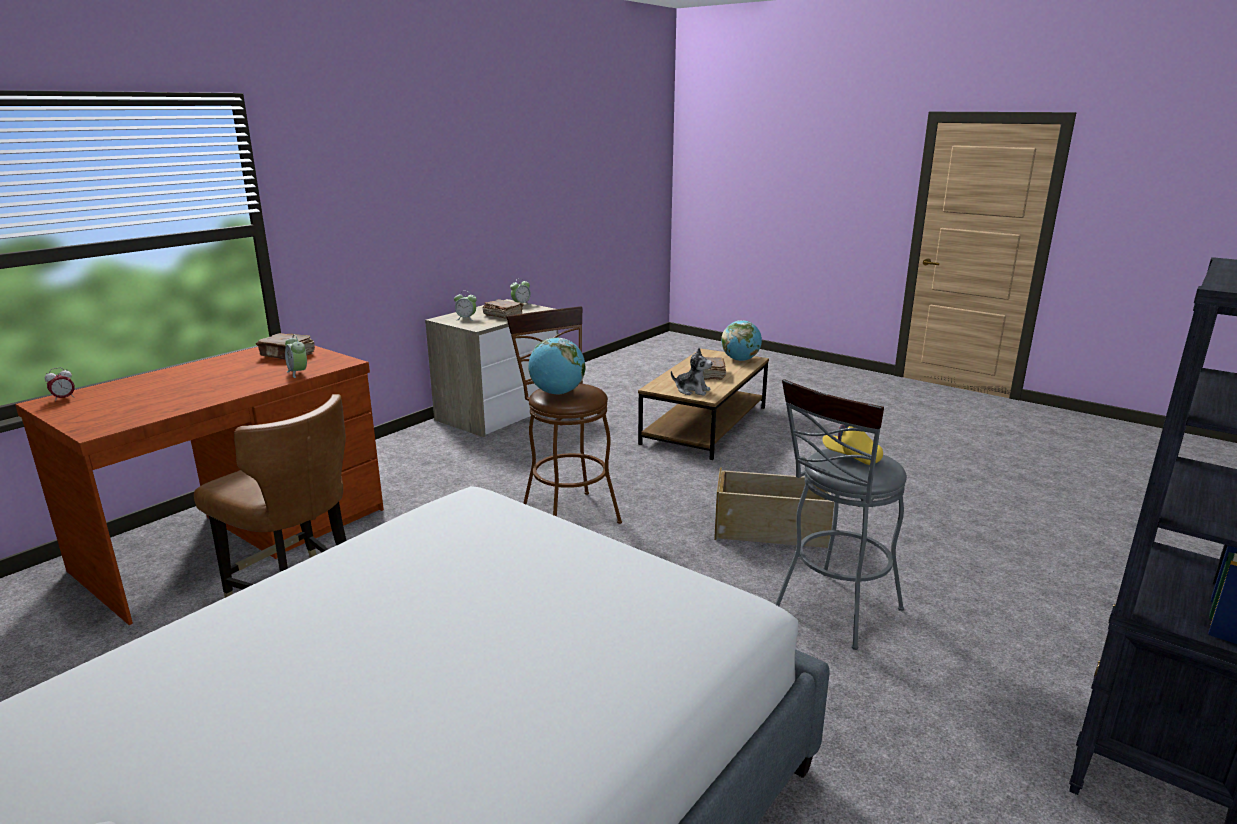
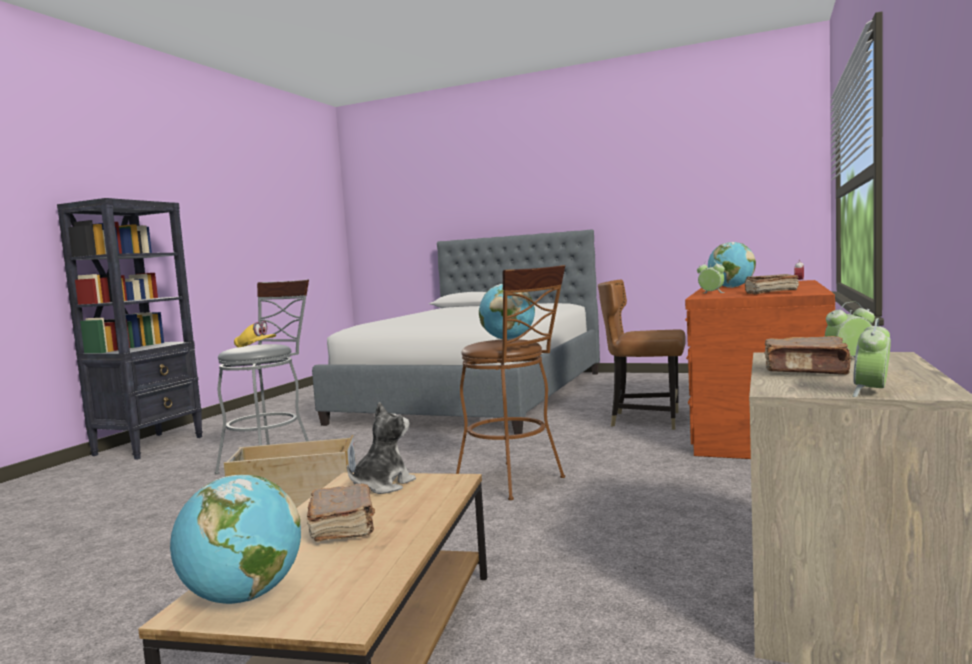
camera: 165 degrees right, 15 degrees down
plush toy [671,348,712,396] -> plush toy turned 120 degrees clockwise [347,402,416,494]
none -> globe [708,242,756,288]

